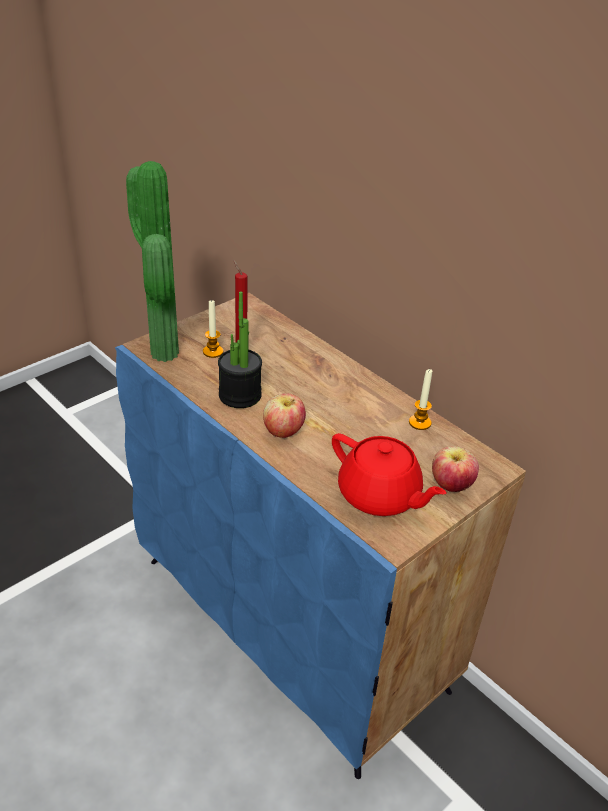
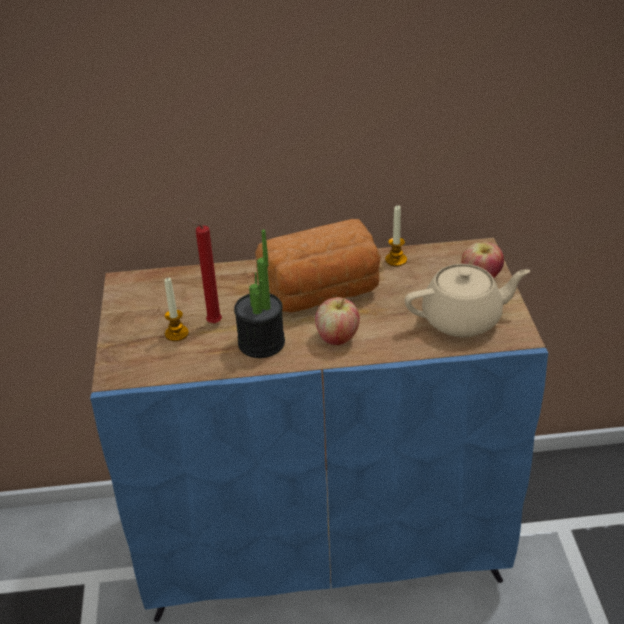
camera: 50 degrees left, 0 degrees up
potted plant [126,161,179,362] -> none
red teapot [332,433,447,516] -> beige teapot [405,264,530,337]
none -> bread [255,219,381,312]

